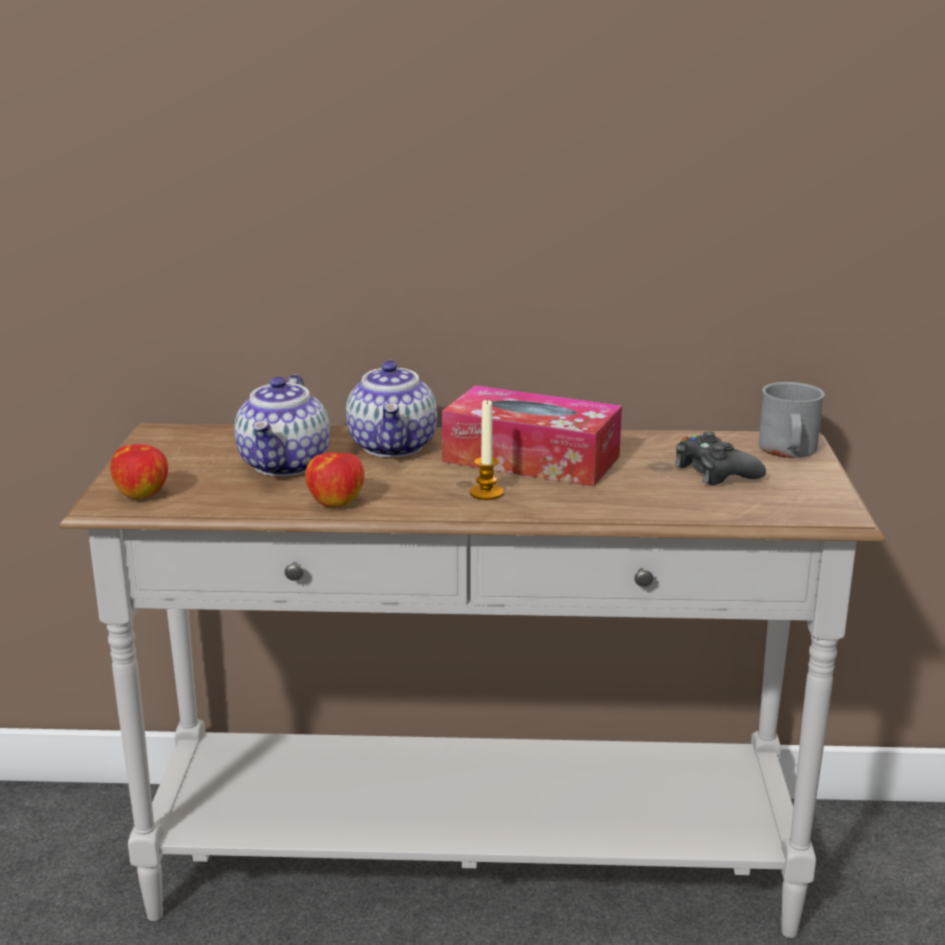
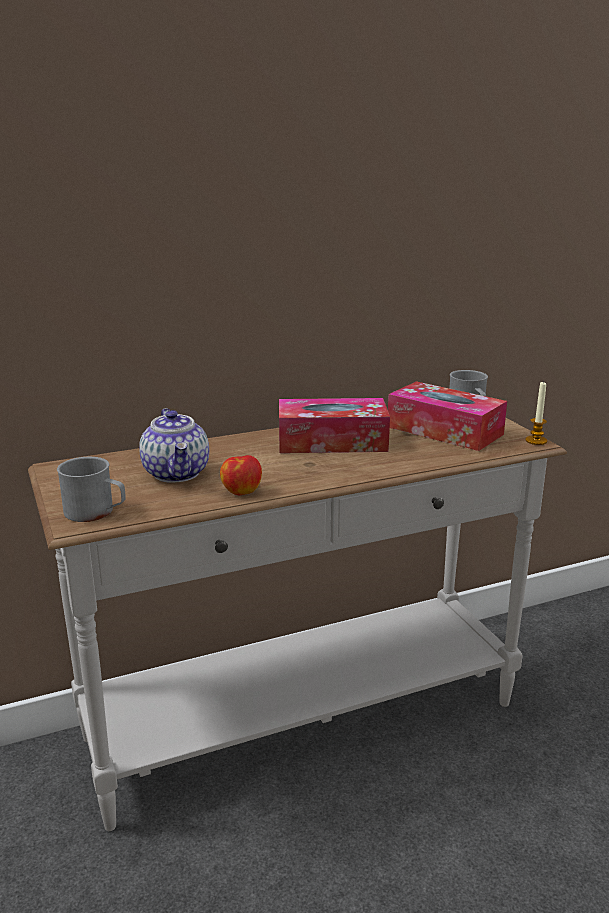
camera: 25 degrees left, 0 degrees up
apple [110,444,168,499] -> grey mug [57,457,126,522]
teapot [346,360,437,457] -> none
candle [470,399,503,500] -> candle moved to [525,381,547,445]
black game controller [675,431,766,485] -> tissue box [388,381,507,451]

